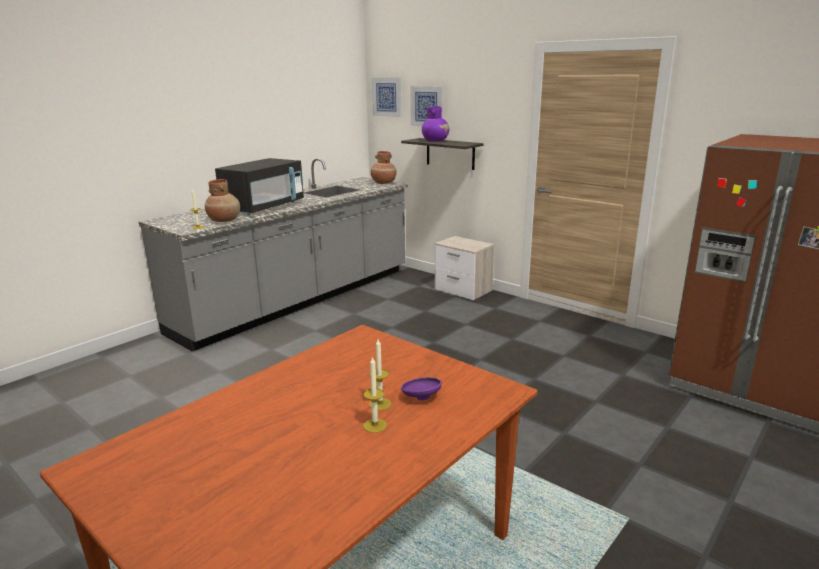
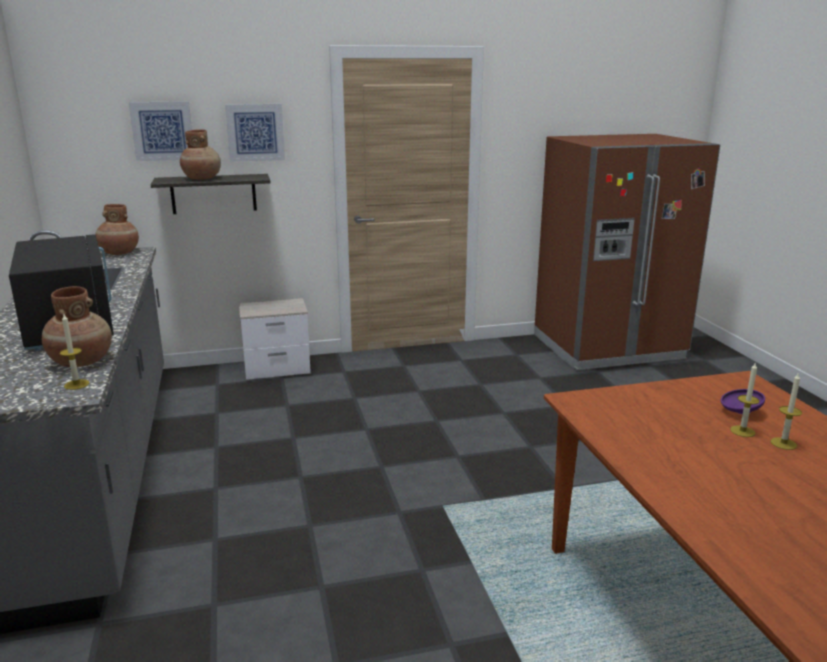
camera: 55 degrees left, 0 degrees up
picture [372,78,401,117] -> picture moved to [225,104,285,162]
purple vase [422,106,449,142] -> brown vase [180,129,221,179]

